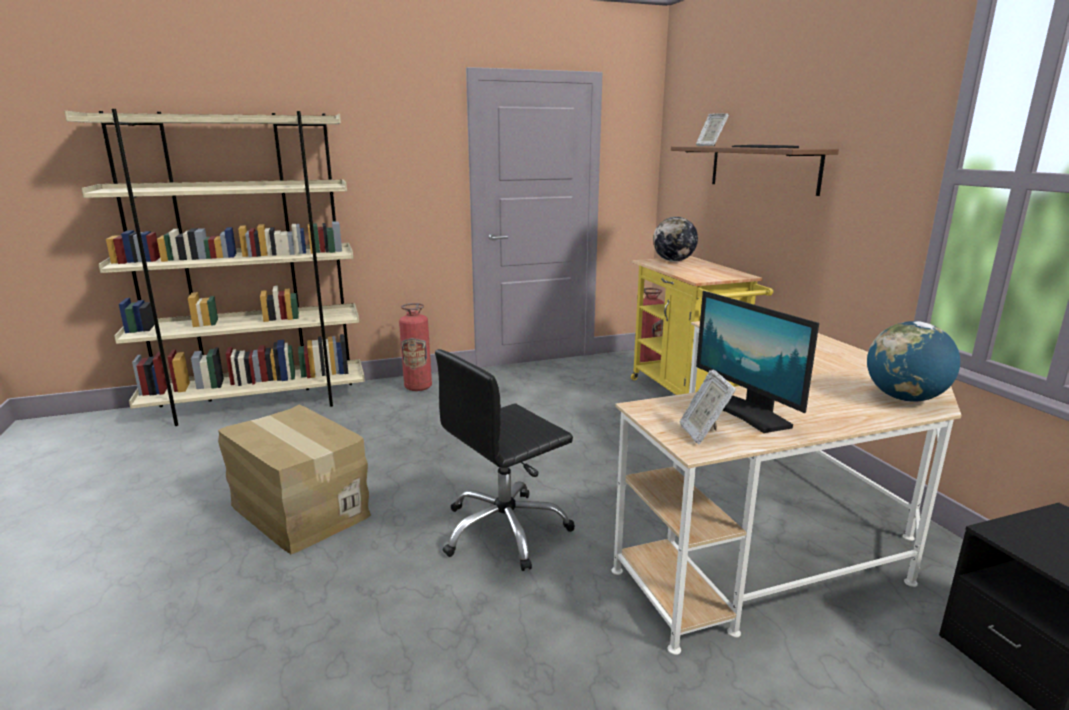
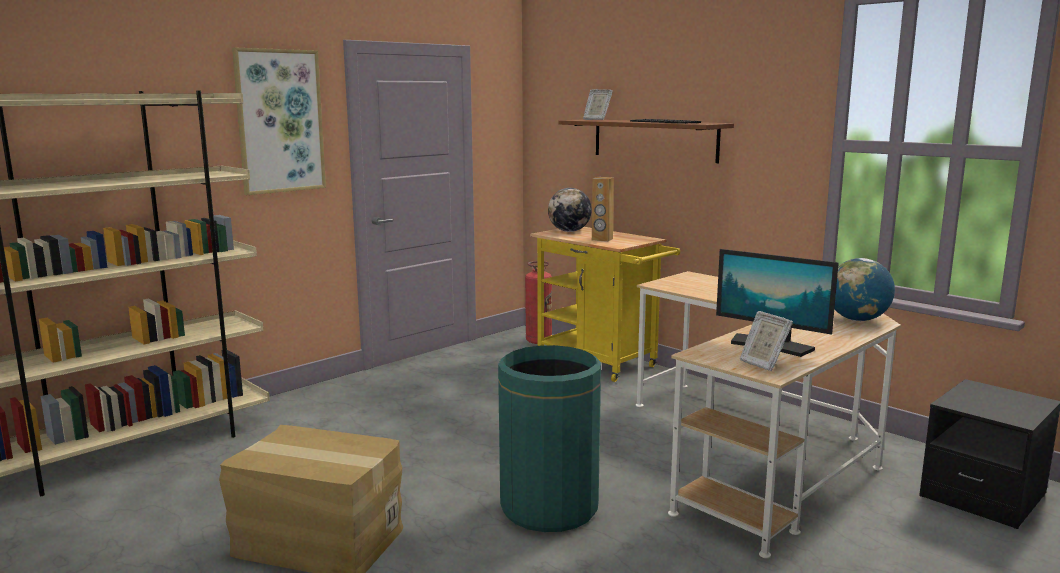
camera: 25 degrees left, 5 degrees down
fire extinguisher [399,303,432,391] -> none
black office chair [435,349,575,571] -> green trash can [498,345,601,532]
none -> picture [232,47,326,195]
none -> brown speaker [592,177,614,242]

